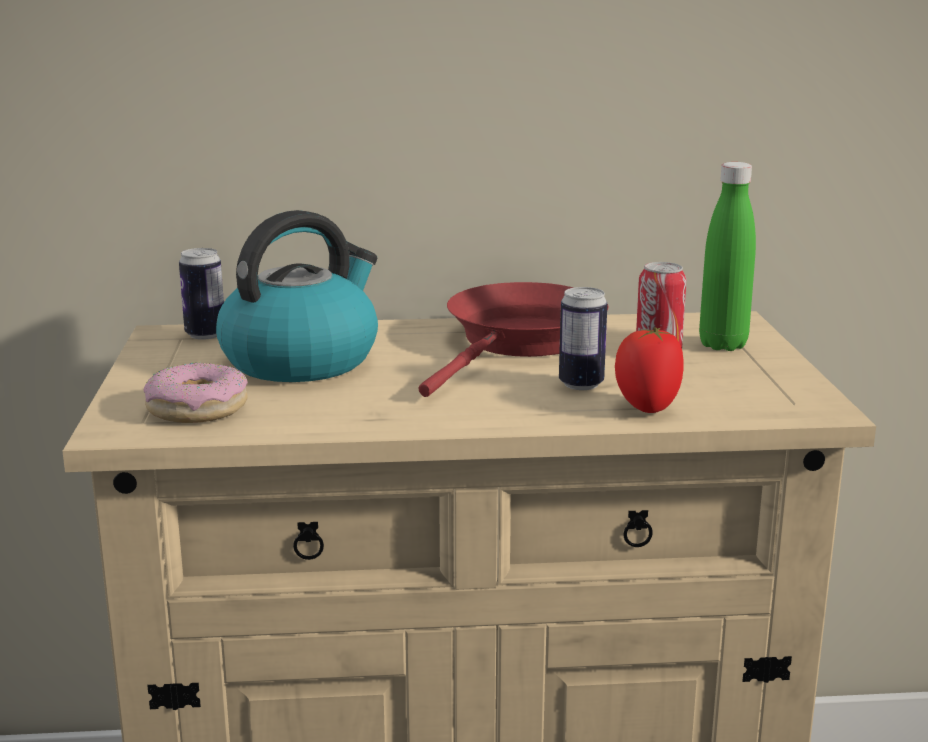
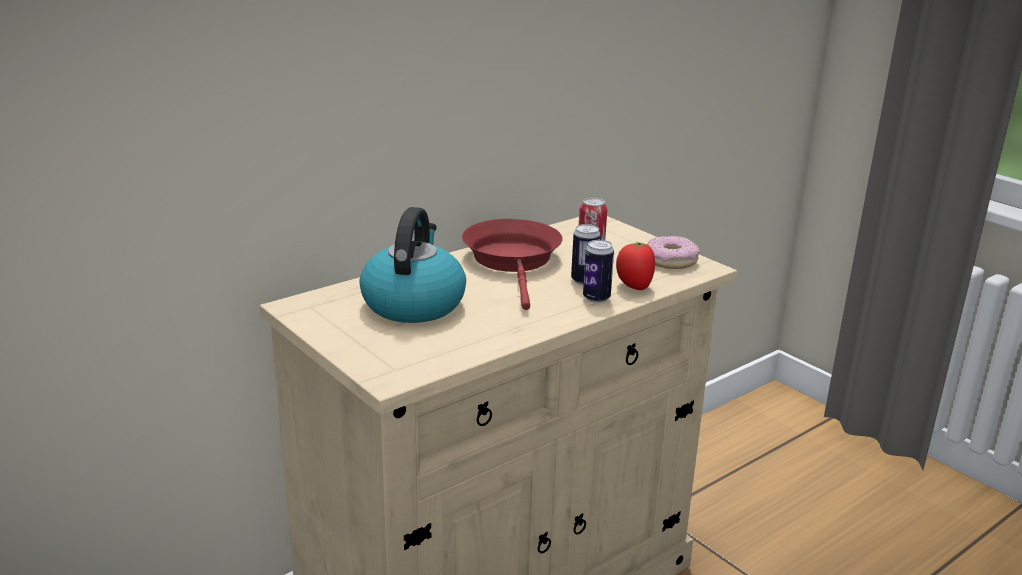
camera: 35 degrees left, 5 degrees up
donut [144,363,248,423] -> donut moved to [648,236,700,269]
can [179,248,224,340] -> can moved to [583,240,614,303]
green bottle [699,162,756,351] -> none

